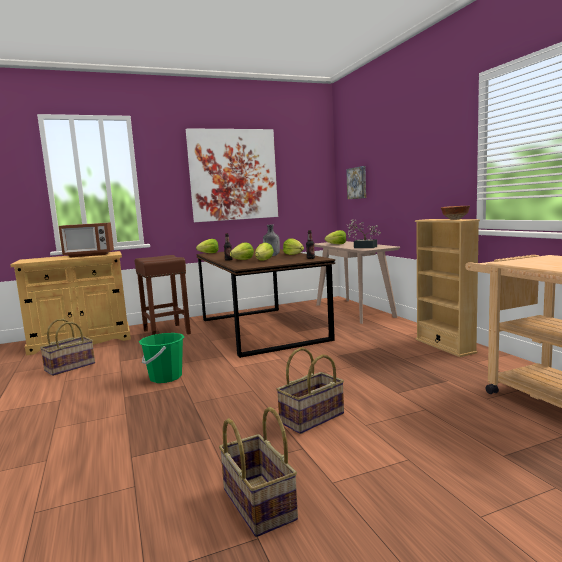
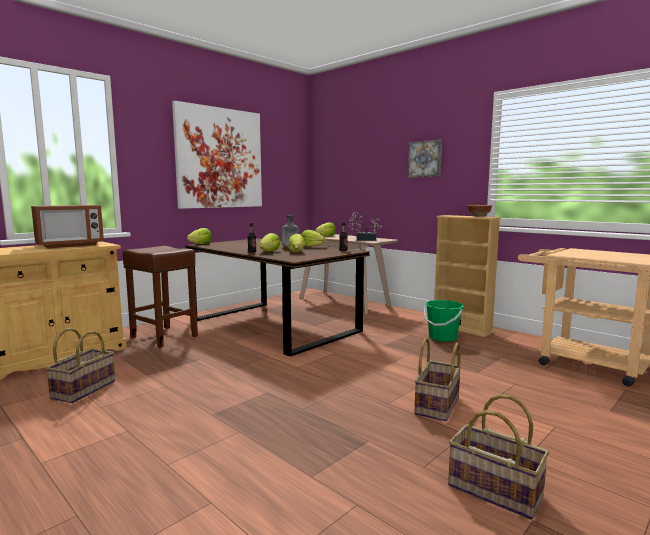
camera: 25 degrees left, 0 degrees up
green bucket [139,333,184,383] -> green bucket moved to [424,300,464,342]
picture [346,166,366,199] -> picture moved to [408,139,442,177]

